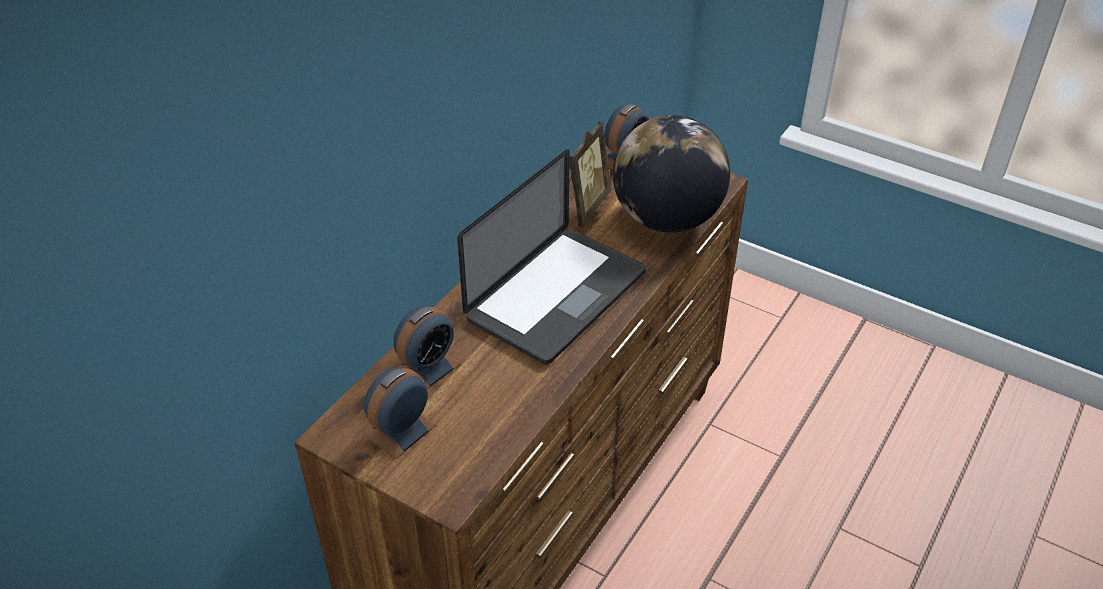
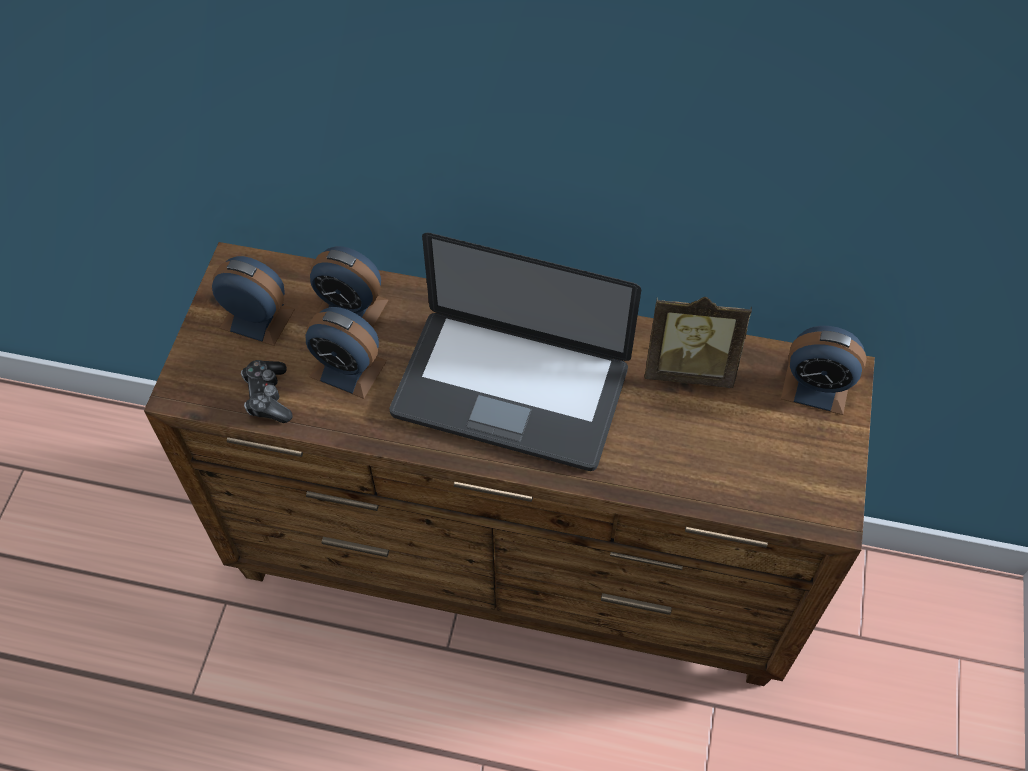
camera: 70 degrees right, 15 degrees up
globe [613,115,730,233] -> none
none -> game controller [241,360,293,423]
none -> alarm clock [305,307,387,399]

